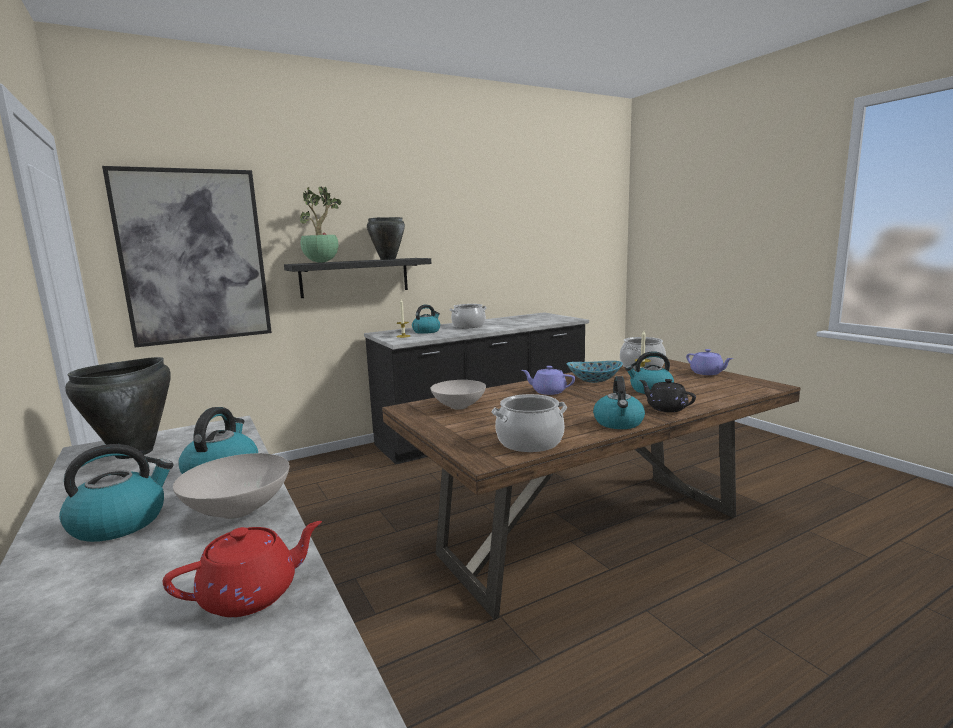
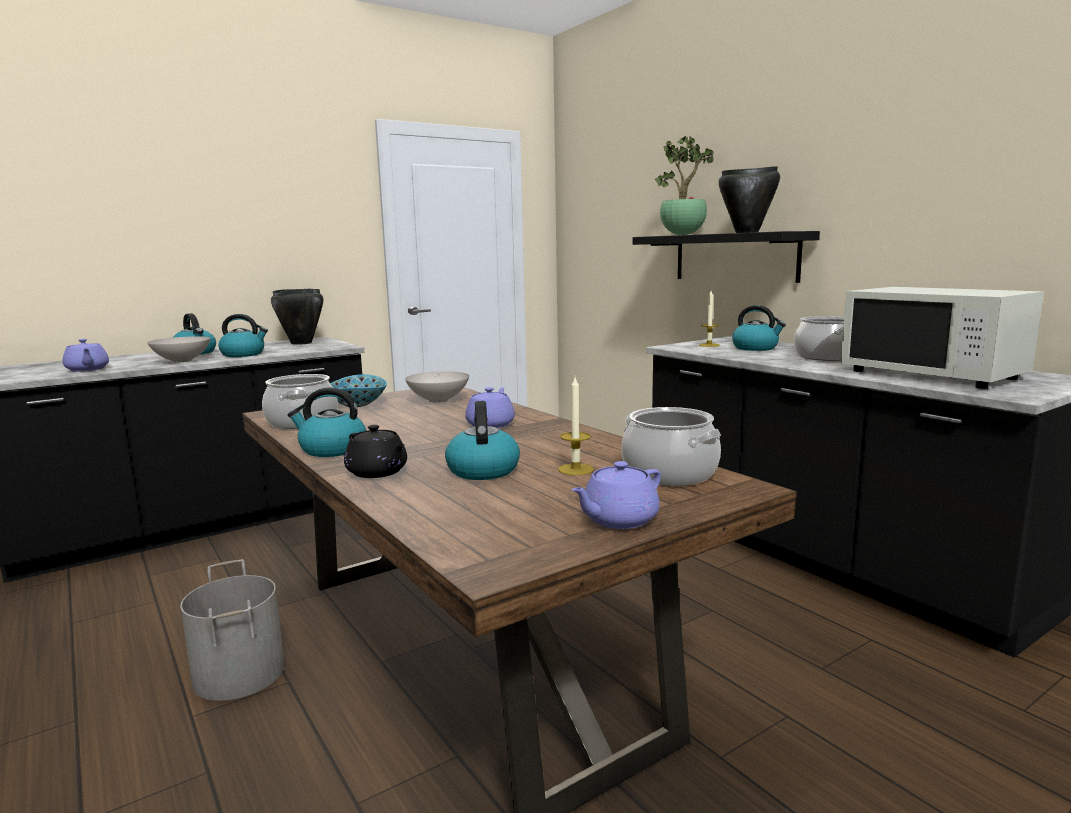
camera: 85 degrees right, 0 degrees up
picture [102,166,272,347] -> none
red teapot [163,521,322,617] -> purple teapot [63,339,109,372]
bowl [567,361,623,383] -> bowl moved to [330,374,387,407]
black teapot [640,379,696,412] -> black teapot turned 90 degrees clockwise [344,425,407,478]
none -> grey bucket [180,559,285,701]
none -> white microwave [841,287,1044,389]

